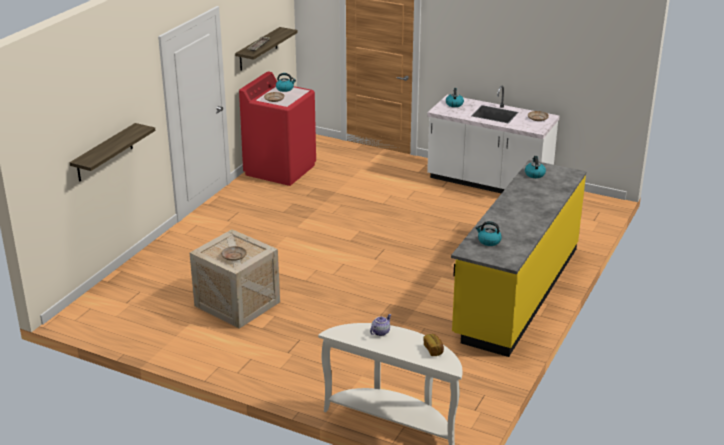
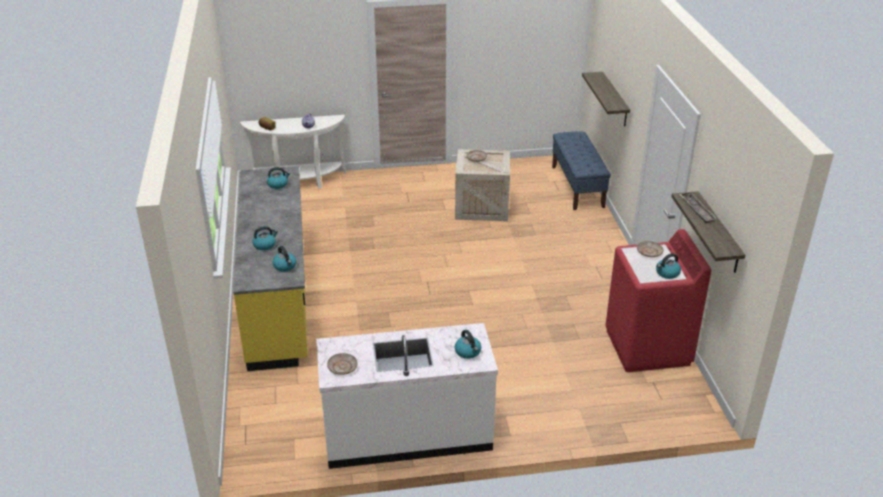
camera: 145 degrees right, 5 degrees up
none -> kettle [252,226,278,251]
none -> blue bench [552,131,611,210]

